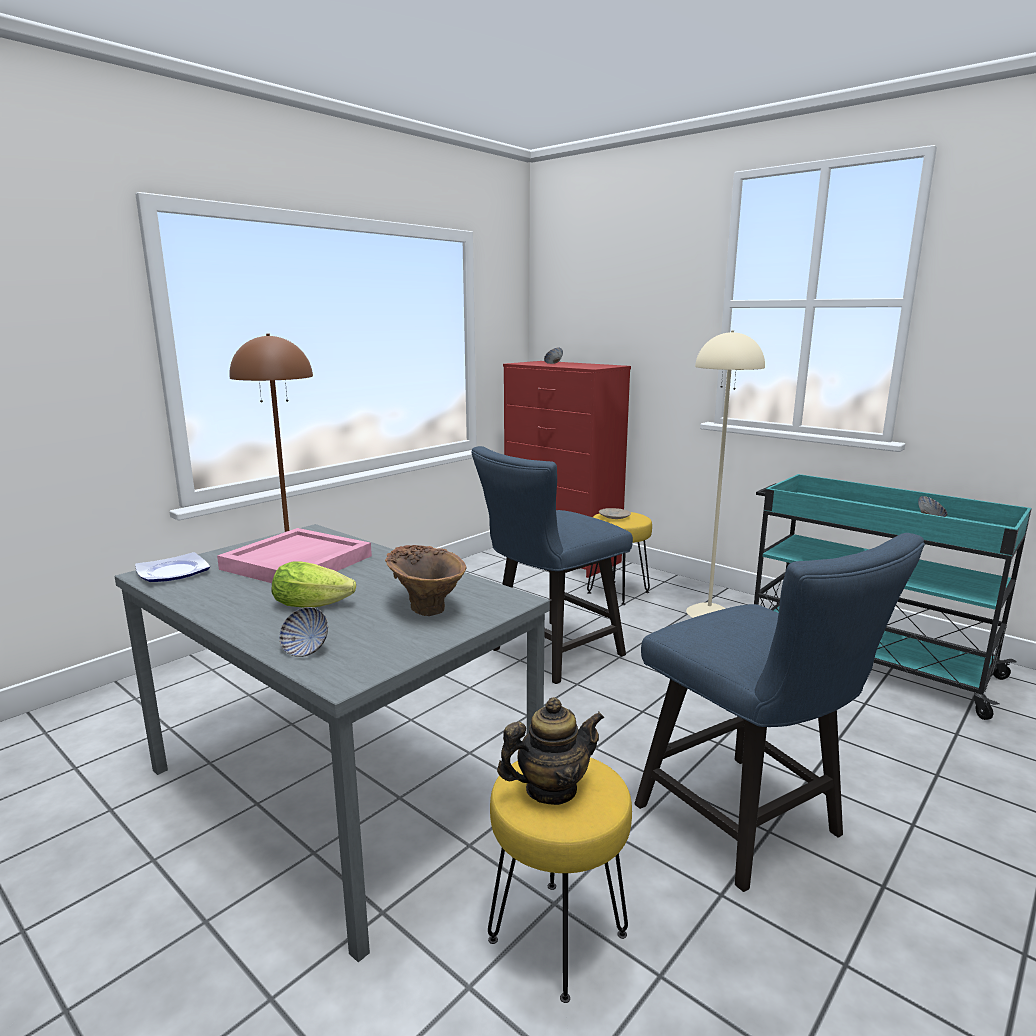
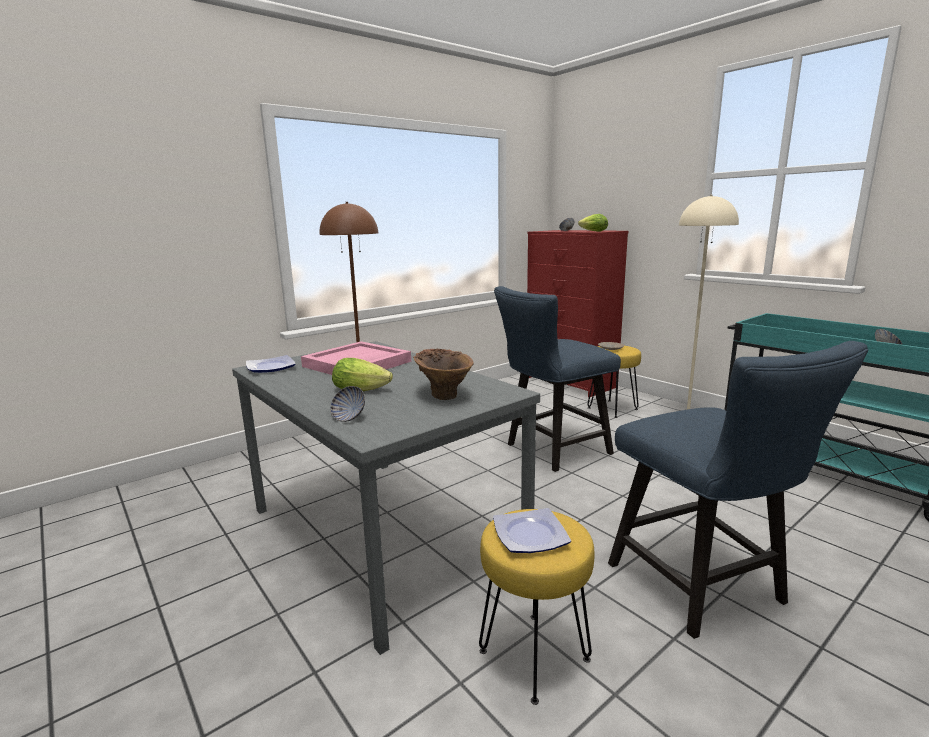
camera: 10 degrees right, 0 degrees up
teapot [497,697,604,805] -> plate [493,508,571,553]
none -> lettuce [578,214,608,232]

